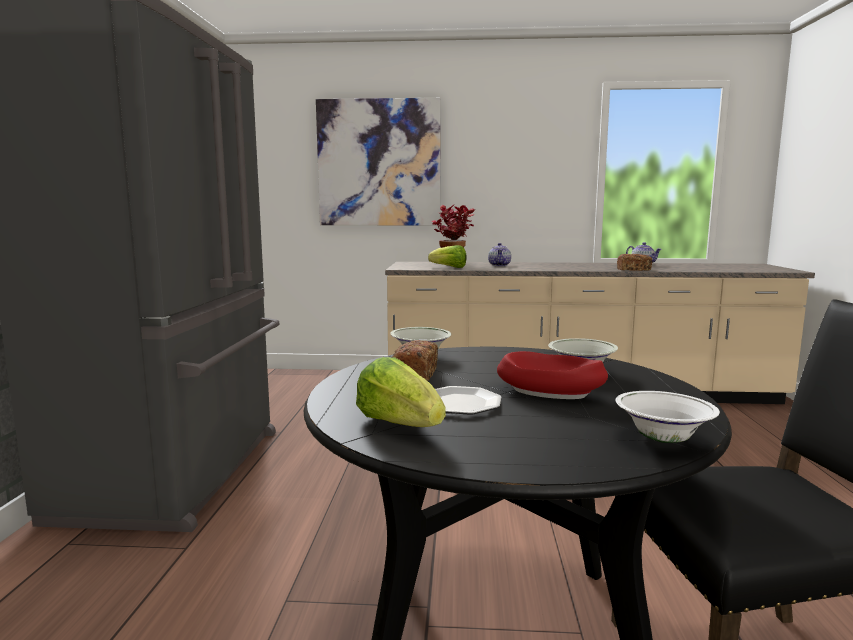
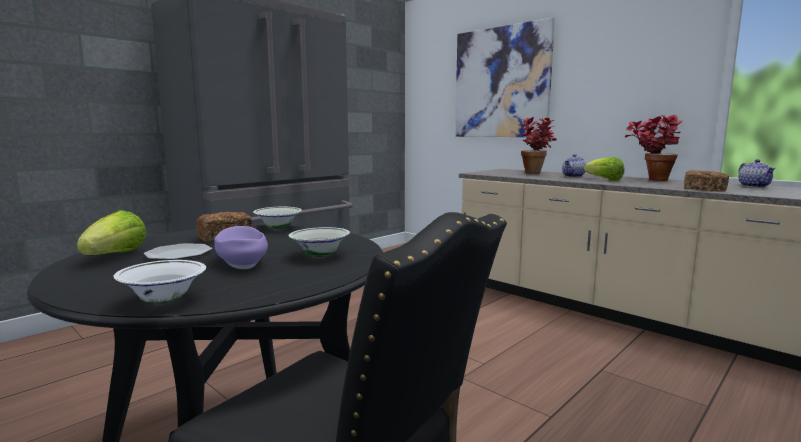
camera: 40 degrees right, 0 degrees up
lettuce [428,245,466,268] -> lettuce moved to [584,157,624,181]
red bowl [497,351,608,399] -> purple bowl [214,226,268,269]
none -> potted plant [625,115,683,181]

